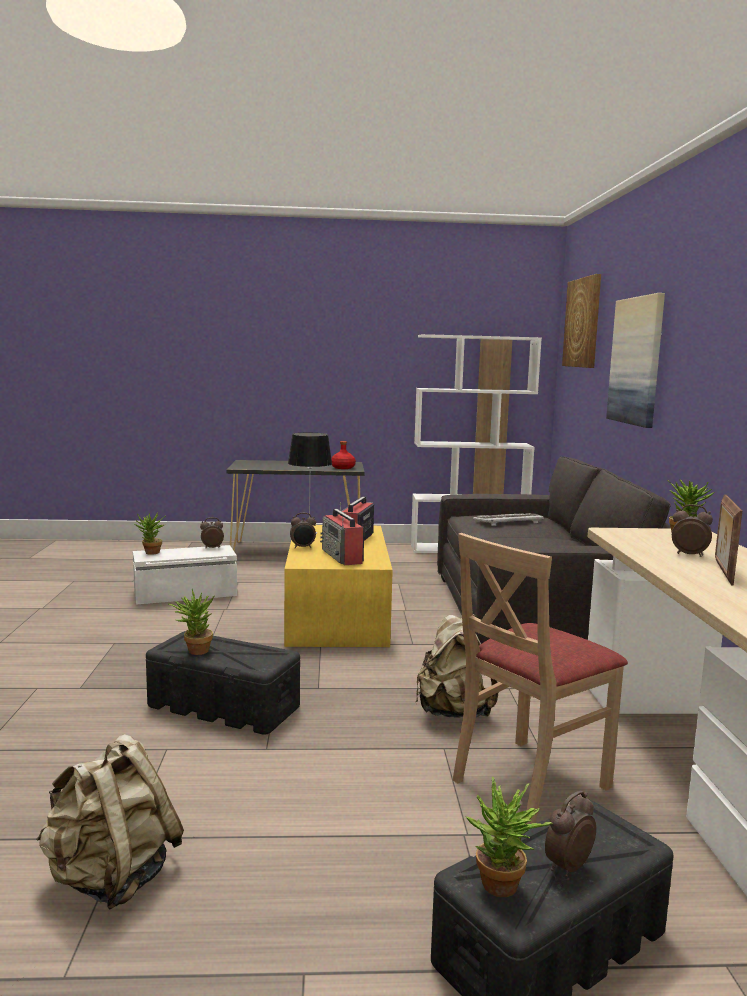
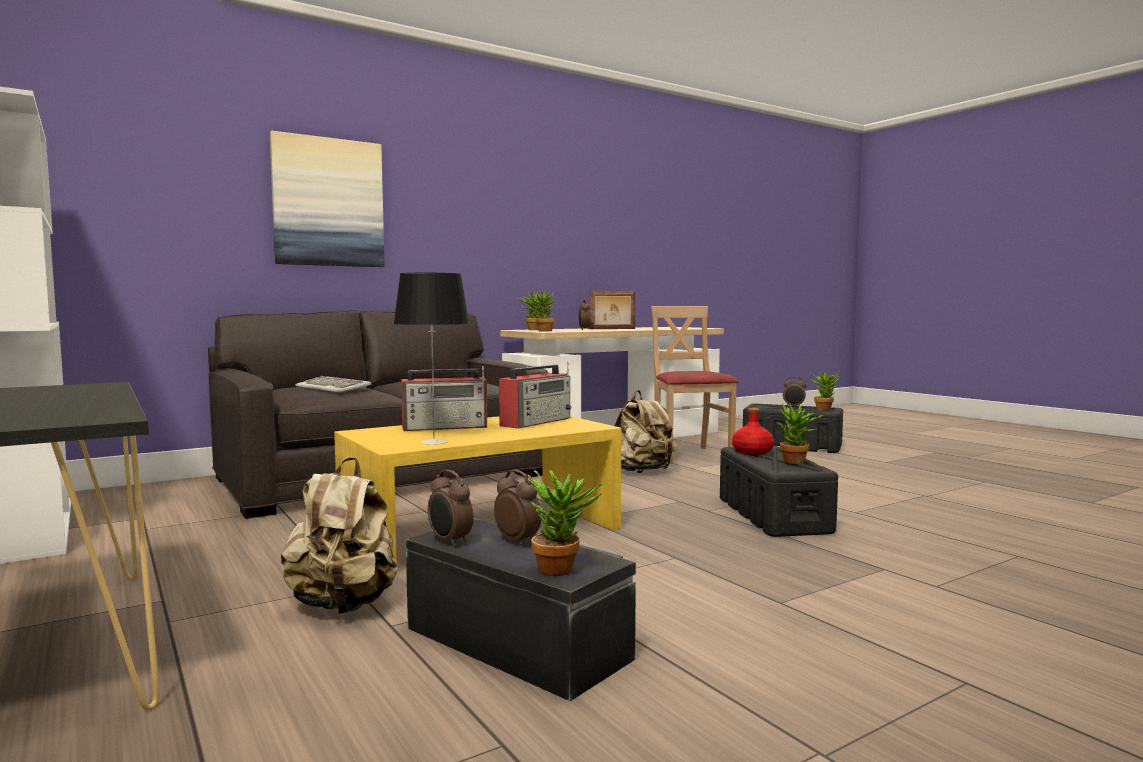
camera: 120 degrees left, 5 degrees down
beige backpack [36,734,184,910] -> beige backpack moved to [281,457,398,614]
white storage box [133,545,237,605] -> black storage box [406,519,636,701]
alarm clock [290,513,316,549] -> alarm clock moved to [494,469,541,545]
red bottle [331,441,356,469] -> red bottle moved to [732,408,774,455]
beige chair [453,533,628,824] -> beige chair turned 120 degrees counterclockwise [651,306,739,464]
picture [562,274,601,368] -> none
none -> potted plant [527,291,557,331]

